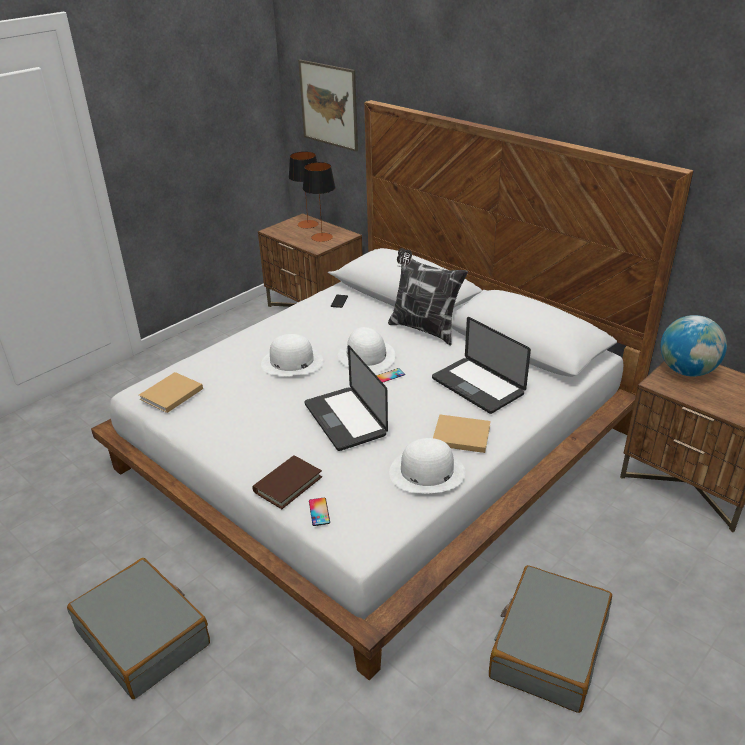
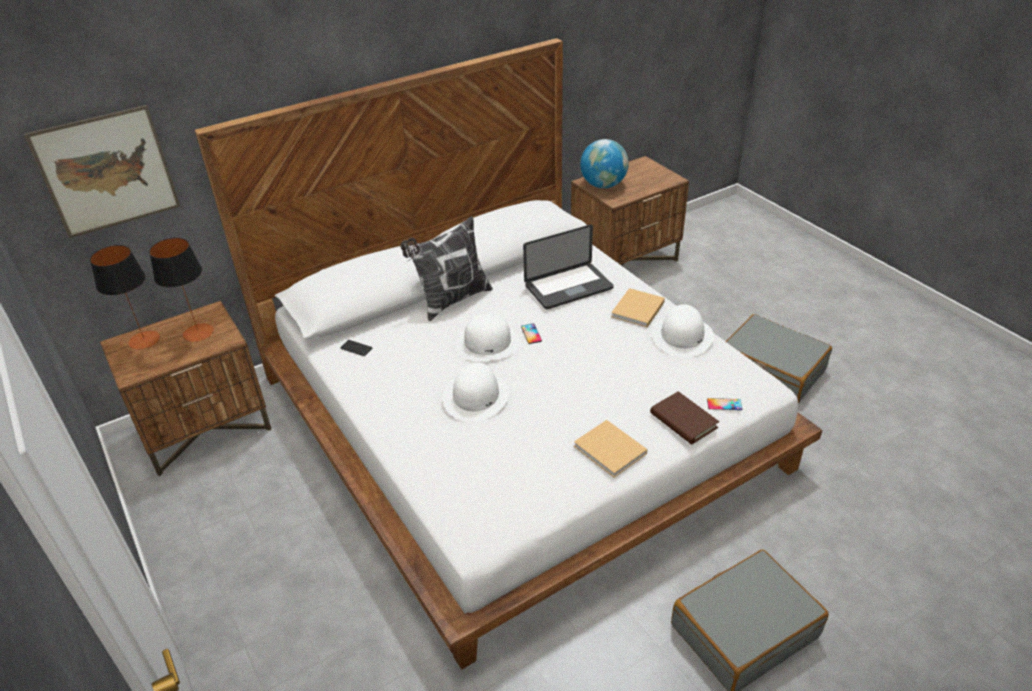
camera: 75 degrees left, 5 degrees up
beige book [139,372,203,413] -> beige book moved to [574,420,648,478]
laptop [304,345,388,451] -> none

